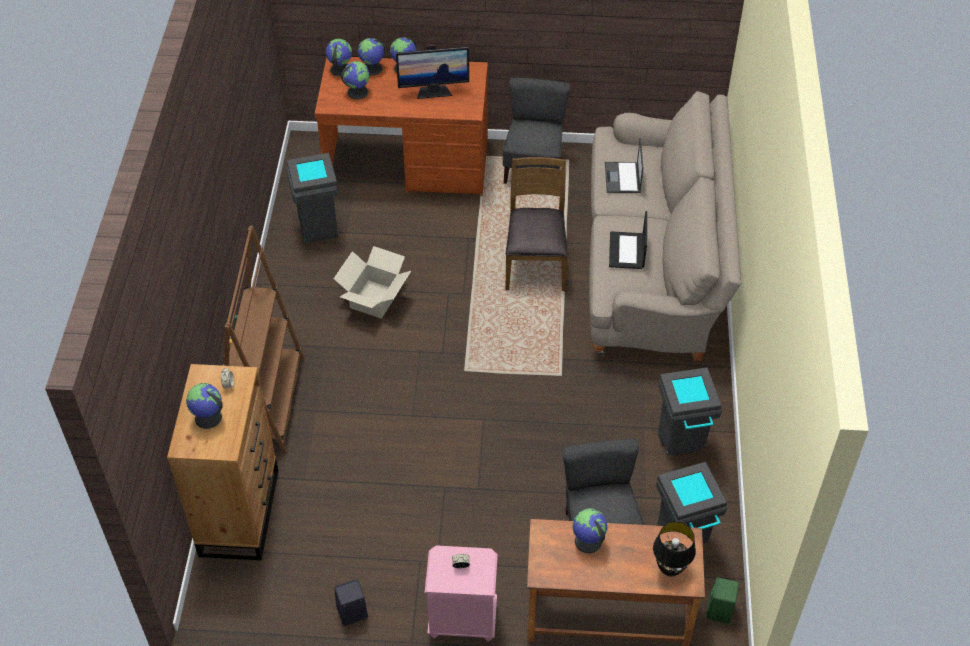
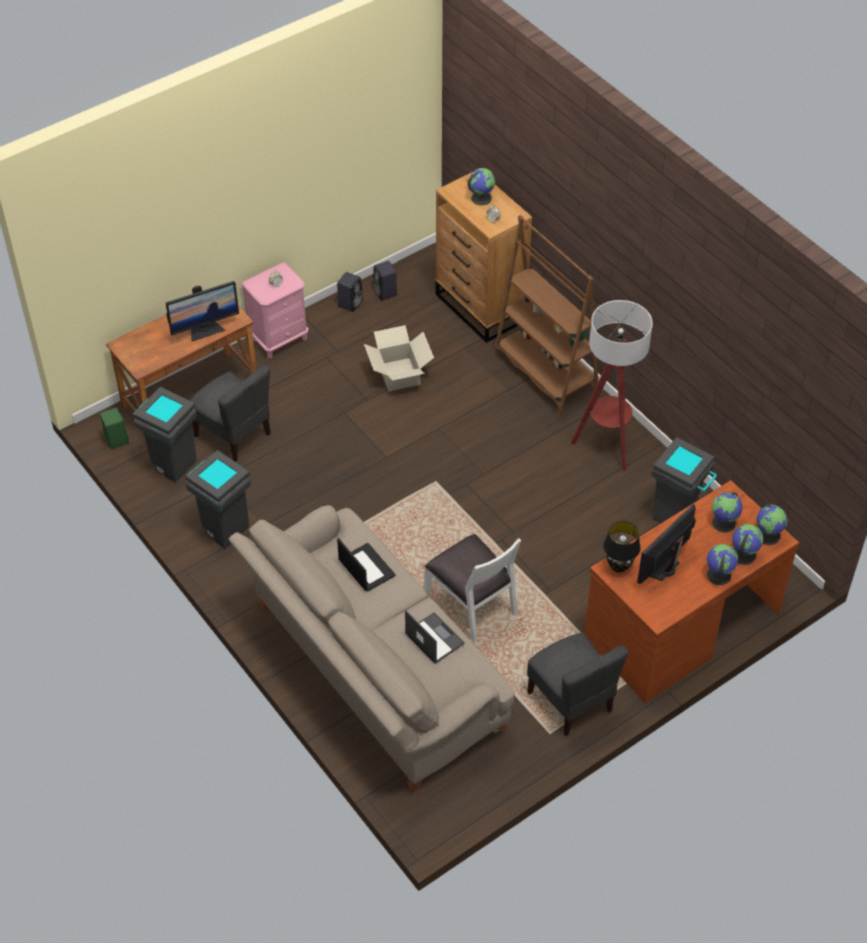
camera: 140 degrees right, 0 degrees up
cardboard box [334,246,411,319] -> cardboard box moved to [364,325,434,392]
brown chair [505,157,568,291] -> white chair [424,534,521,642]
globe [572,508,607,553] -> monitor [166,281,239,341]
black table lamp [653,521,696,576] -> black table lamp moved to [603,521,641,573]
none -> black speaker [373,261,397,300]
none -> floor lamp [571,300,653,471]

